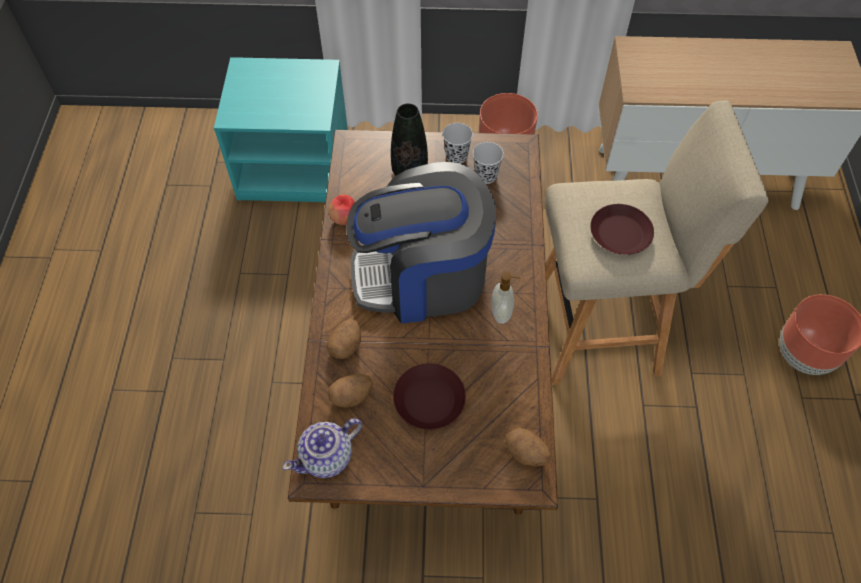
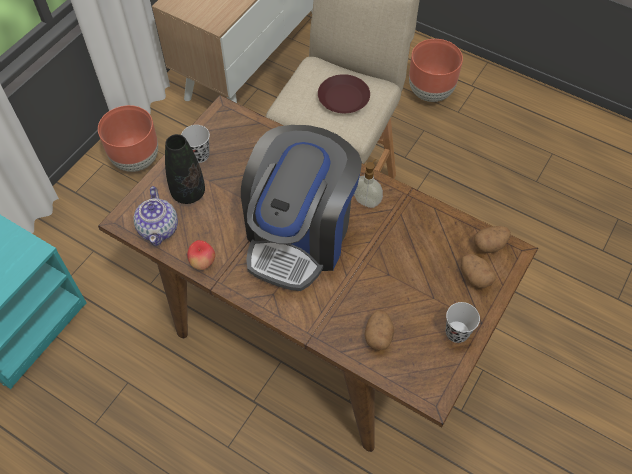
camera: 60 degrees left, 0 degrees up
teapot [283,418,362,478] -> teapot moved to [133,186,178,246]
potato [327,319,361,359] -> potato moved to [461,254,496,288]
brown plate [393,363,466,430] -> none
black cup [473,142,504,184] -> black cup moved to [446,302,480,343]

